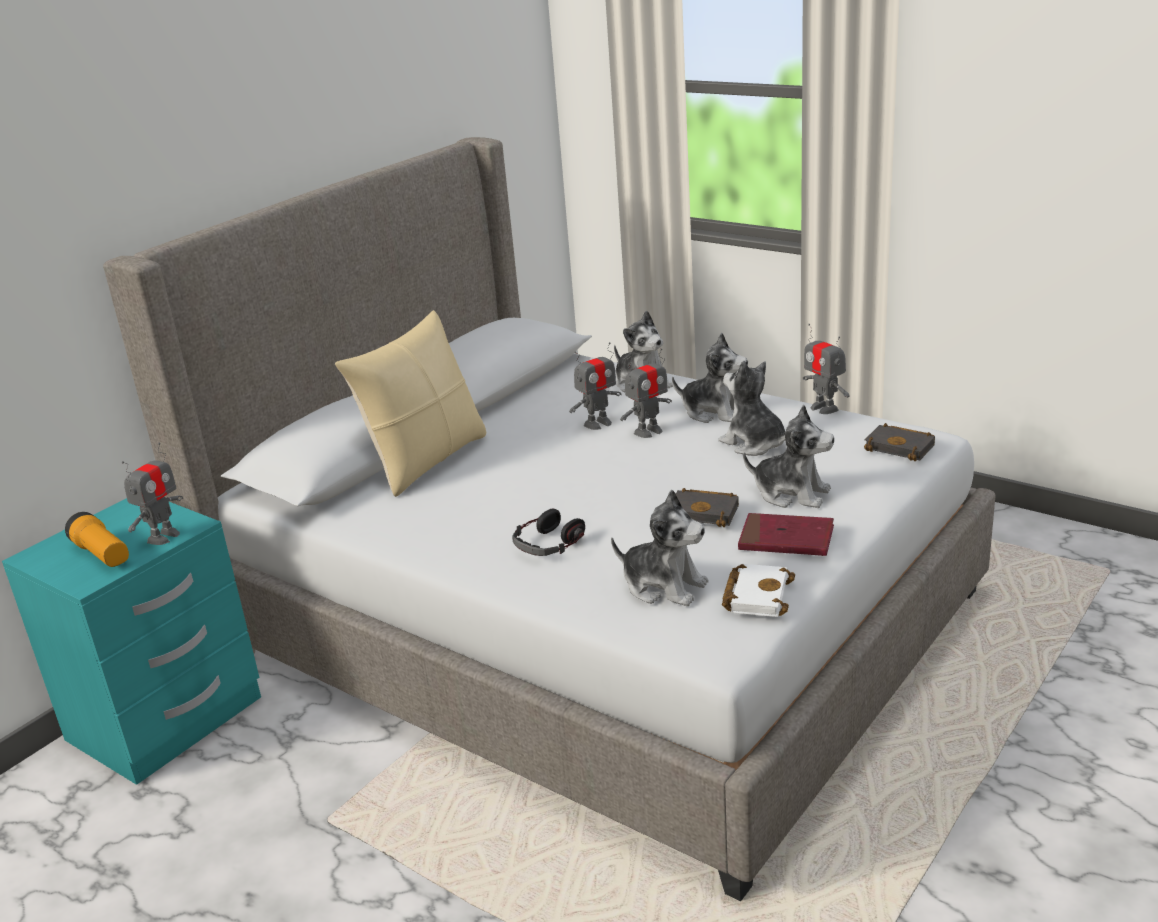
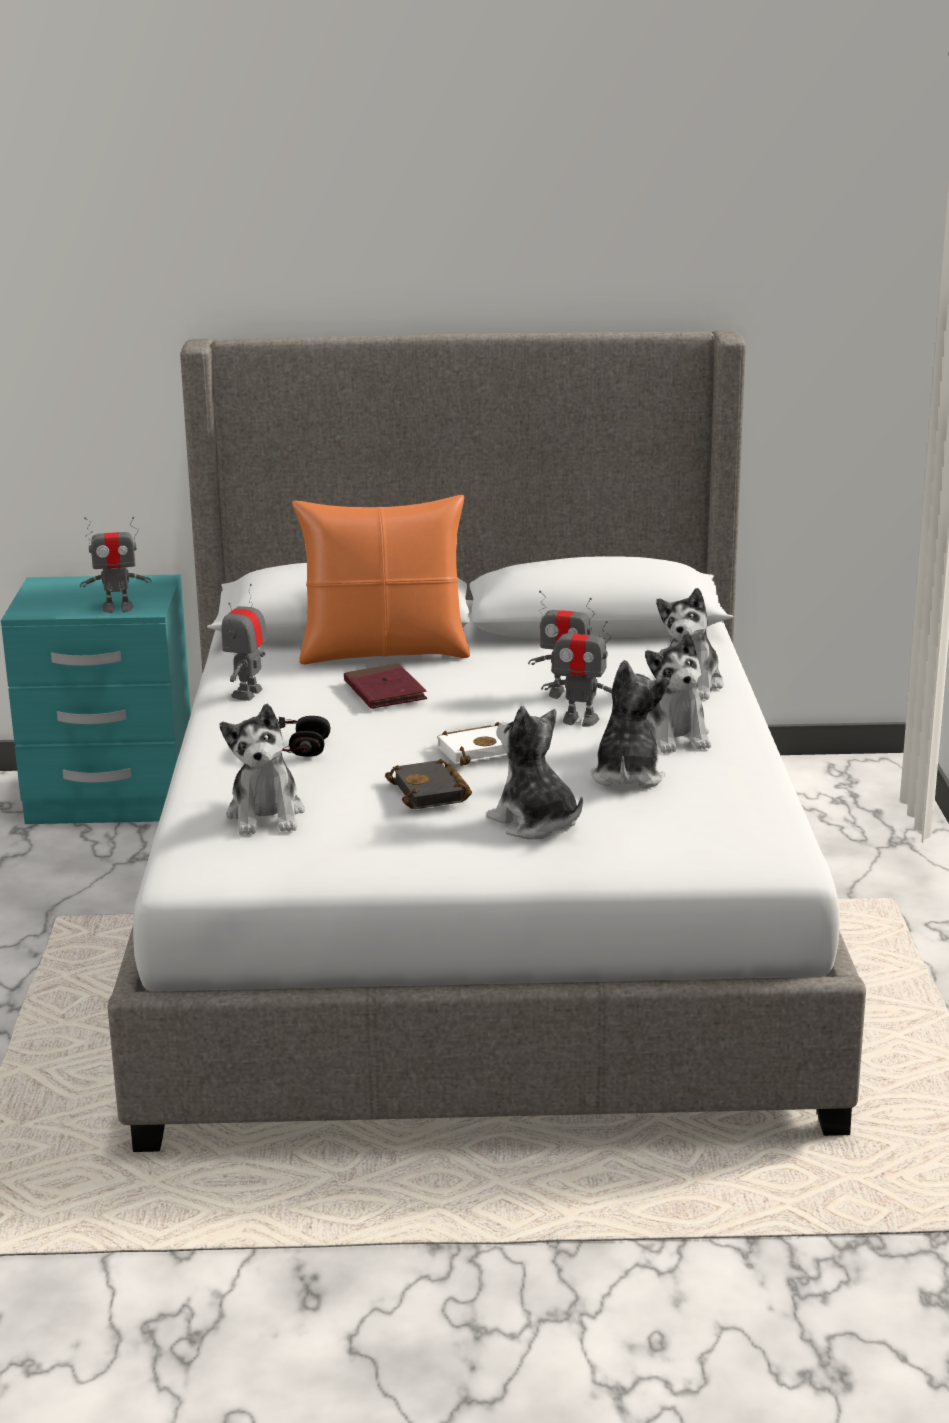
camera: 50 degrees right, 5 degrees down
flashlight [65,512,129,567] -> none
beige pillow [335,310,486,497] -> orange pillow [292,495,470,664]
white book [722,564,795,617] -> white book moved to [437,722,507,766]
red book [738,513,834,556] -> red book moved to [344,663,427,709]
plush toy [743,405,834,508] -> plush toy turned 150 degrees clockwise [486,706,583,839]
toy robot [803,324,850,414] -> toy robot moved to [222,584,268,701]
black book [864,423,935,461] -> none

